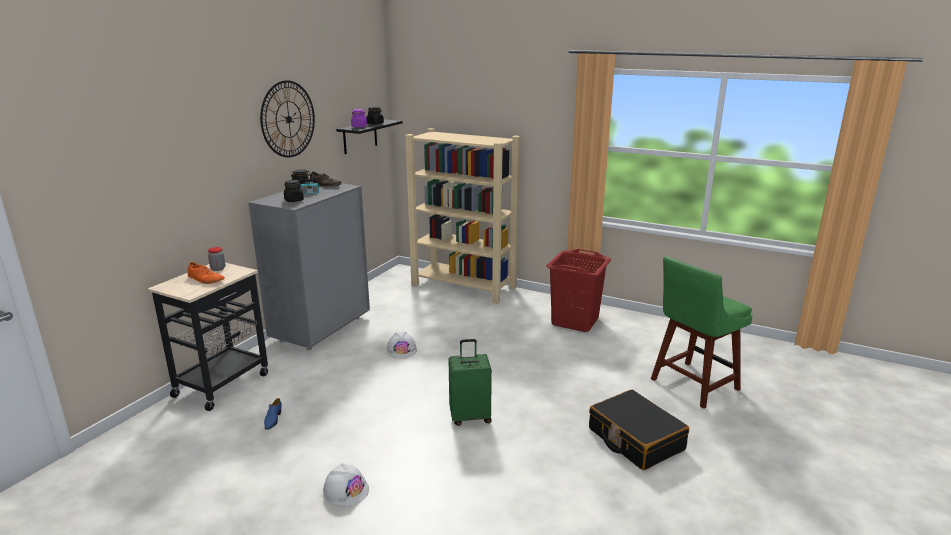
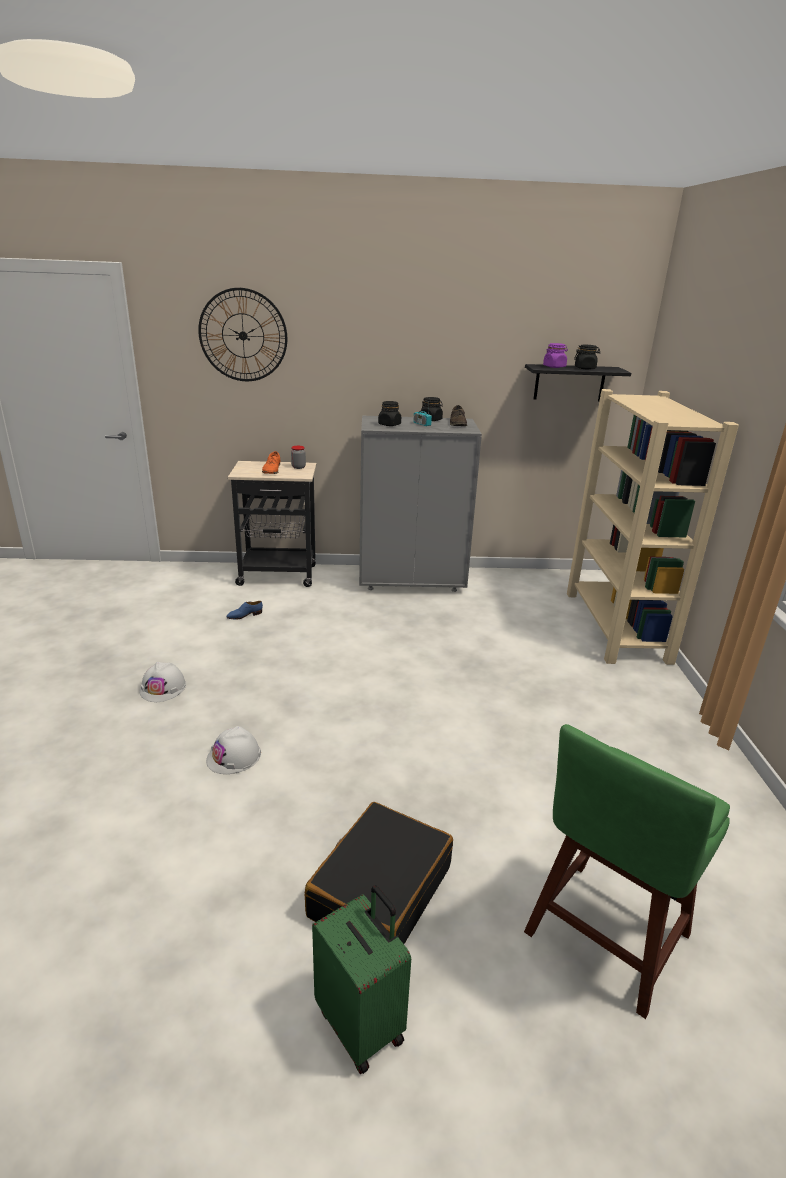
camera: 60 degrees right, 5 degrees up
wall clock [260,80,315,157] -> wall clock moved to [198,288,287,381]
white hard hat [386,332,417,359] -> white hard hat moved to [206,726,261,774]
green suitcase [448,339,492,426] -> green suitcase moved to [312,885,411,1074]
red laundry basket [546,249,611,332] -> none
green chair [651,256,752,409] -> green chair turned 75 degrees counterclockwise [524,724,730,1019]

